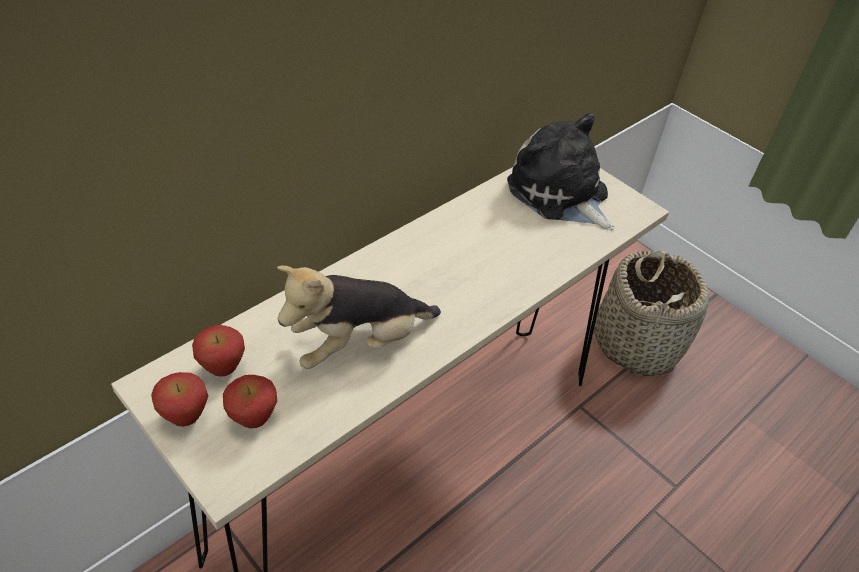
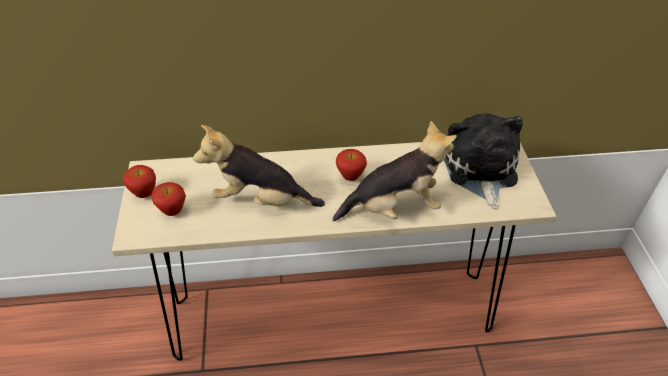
camera: 40 degrees right, 0 degrees up
apple [192,325,245,377] -> apple moved to [336,149,367,181]
basket [594,251,709,376] -> none
none -> plush toy [333,121,456,221]

